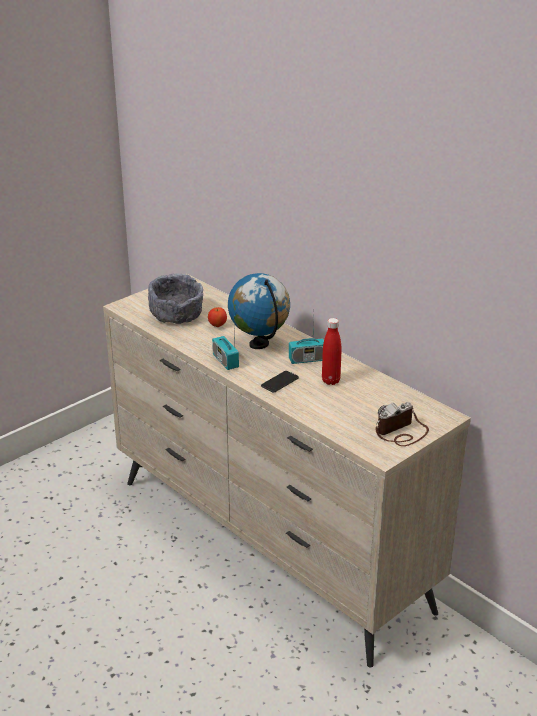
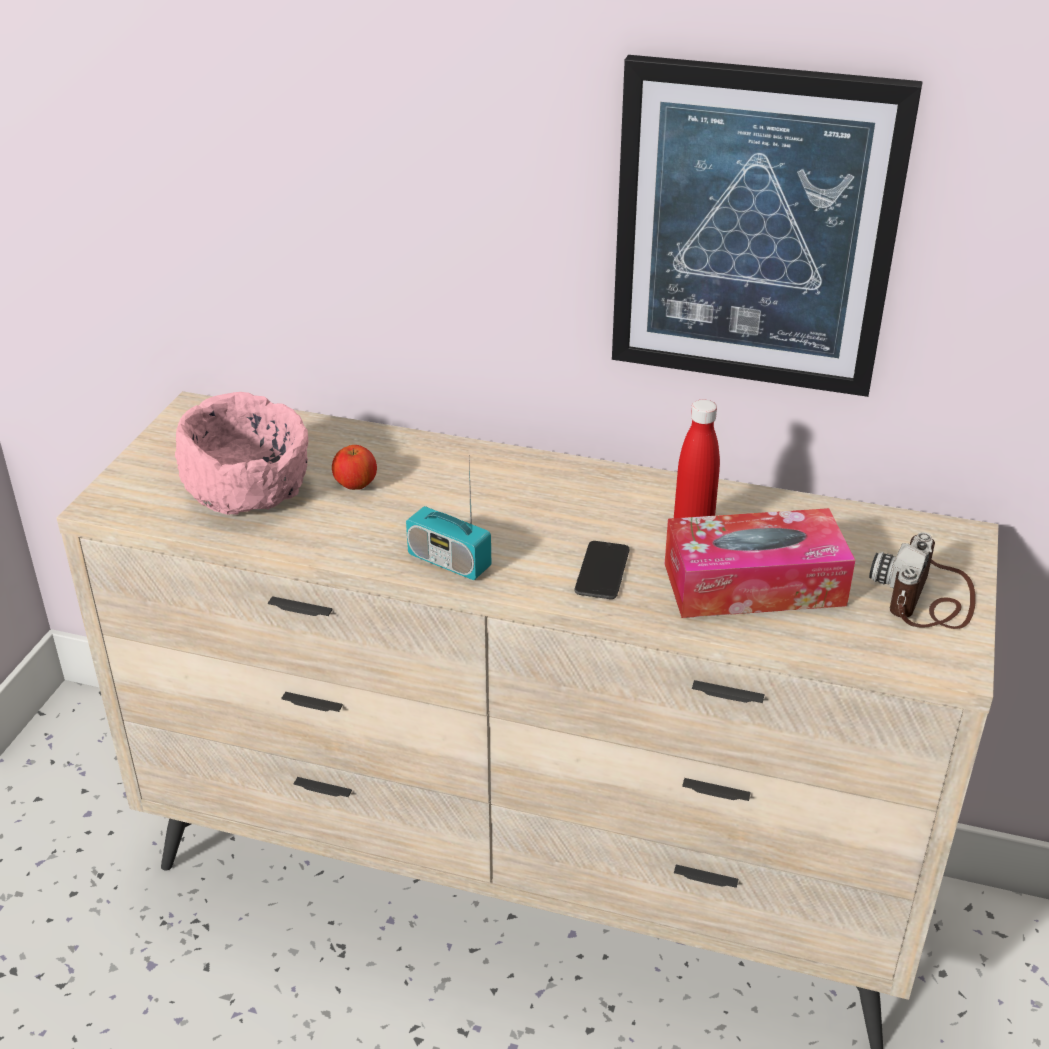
camera: 30 degrees left, 5 degrees up
grey bowl [148,273,203,324] -> pink bowl [175,392,308,515]
globe [228,273,290,349] -> none
radio [289,317,324,364] -> none
none -> picture [612,55,923,397]
none -> tissue box [665,508,855,618]

